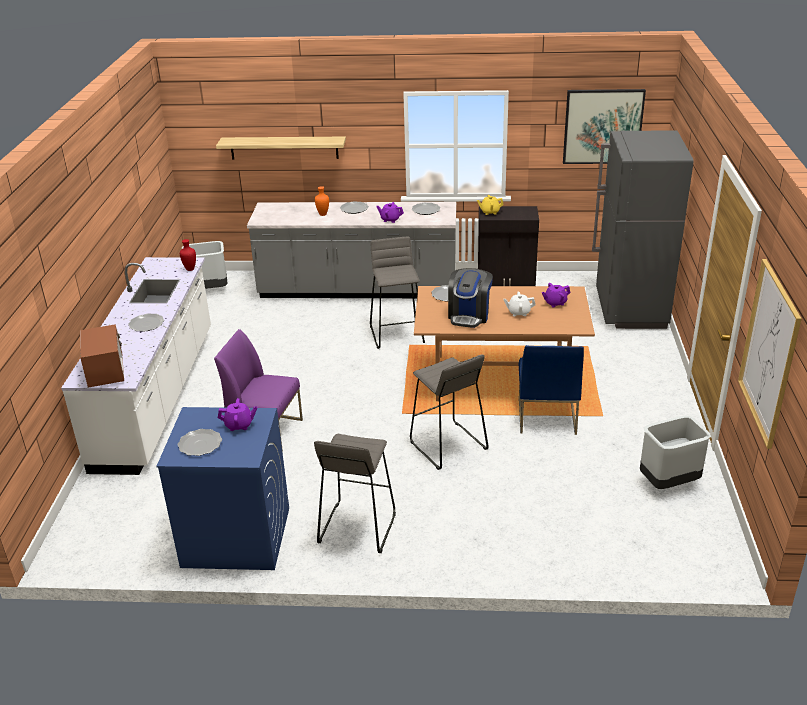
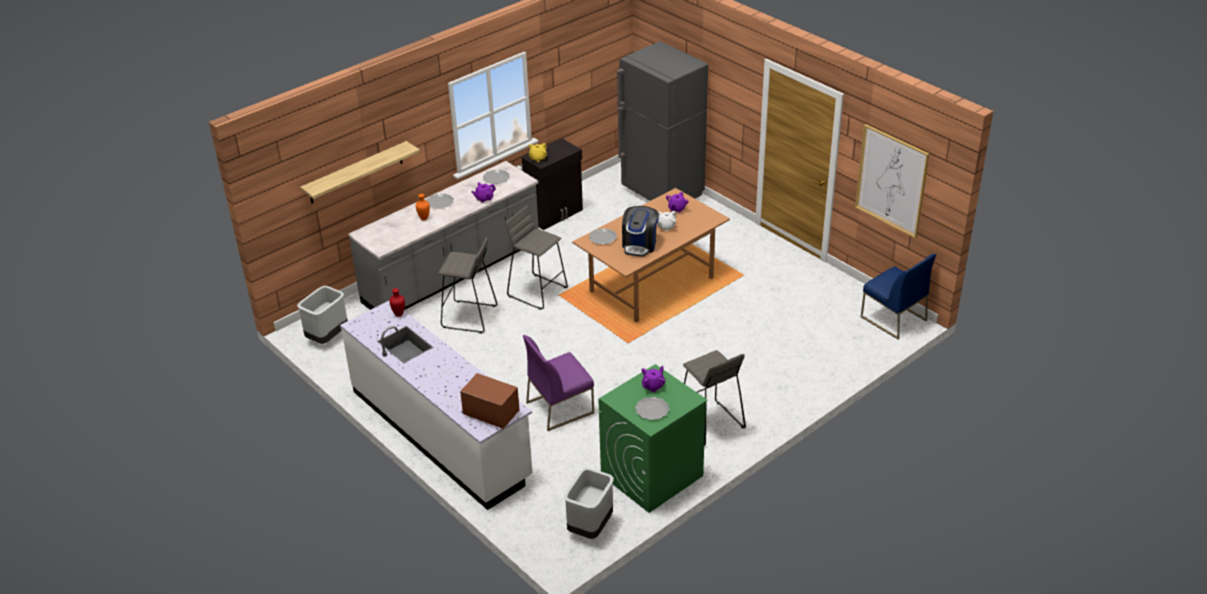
camera: 45 degrees left, 5 degrees up
plate [128,313,164,332] -> none
blue washing machine [156,407,289,570] -> green washing machine [598,364,708,513]
grey stool [410,354,489,470] -> grey stool moved to [438,237,497,334]
coffee machine [448,268,493,328] -> coffee machine turned 45 degrees clockwise [622,206,659,257]
blue chair [519,345,584,435] -> blue chair moved to [861,254,936,340]
picture [563,89,646,164] -> none
grey trash can [640,416,711,489] -> grey trash can moved to [564,468,614,539]

